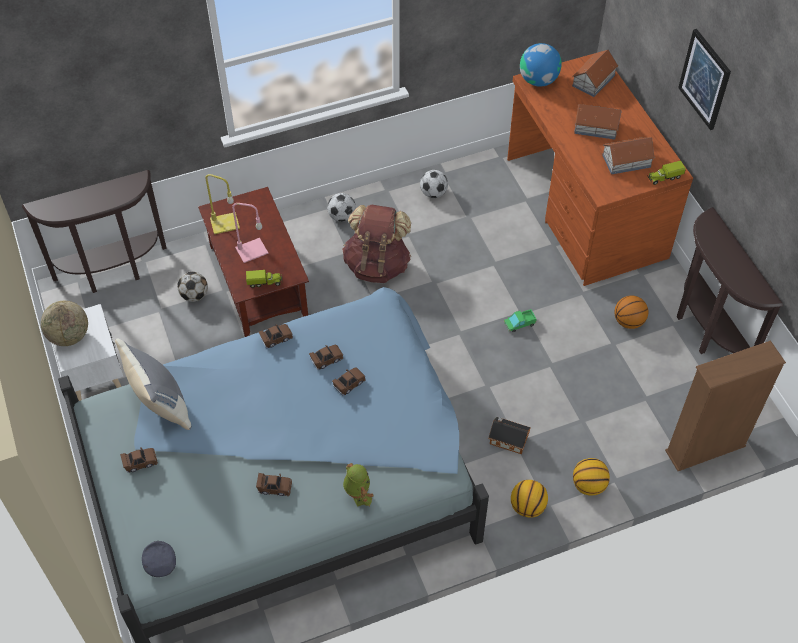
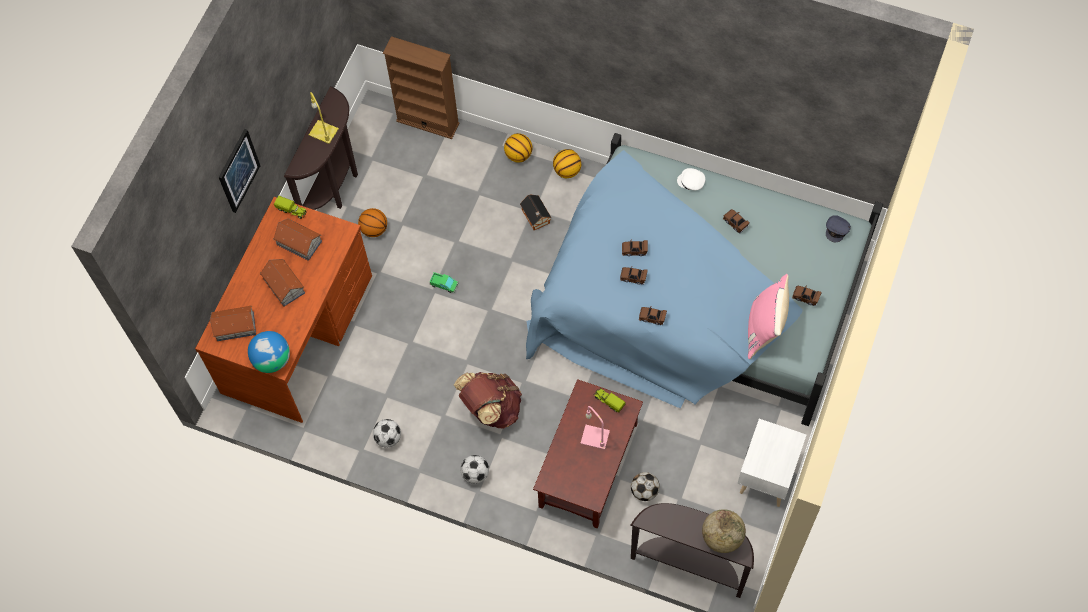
camera: 135 degrees left, 10 degrees up
globe [41,301,88,346] -> globe moved to [702,509,746,553]
grey pillow [115,339,191,430] -> pink pillow [748,274,789,359]
yellow table lamp [205,174,240,234] -> yellow table lamp moved to [309,92,339,144]
toy robot [343,463,374,507] -> white cap [677,168,705,191]

